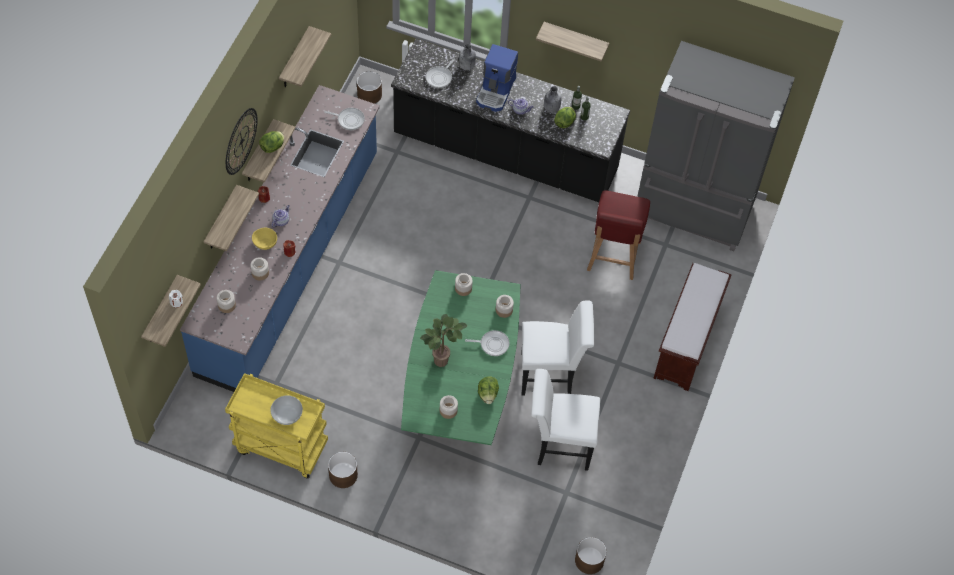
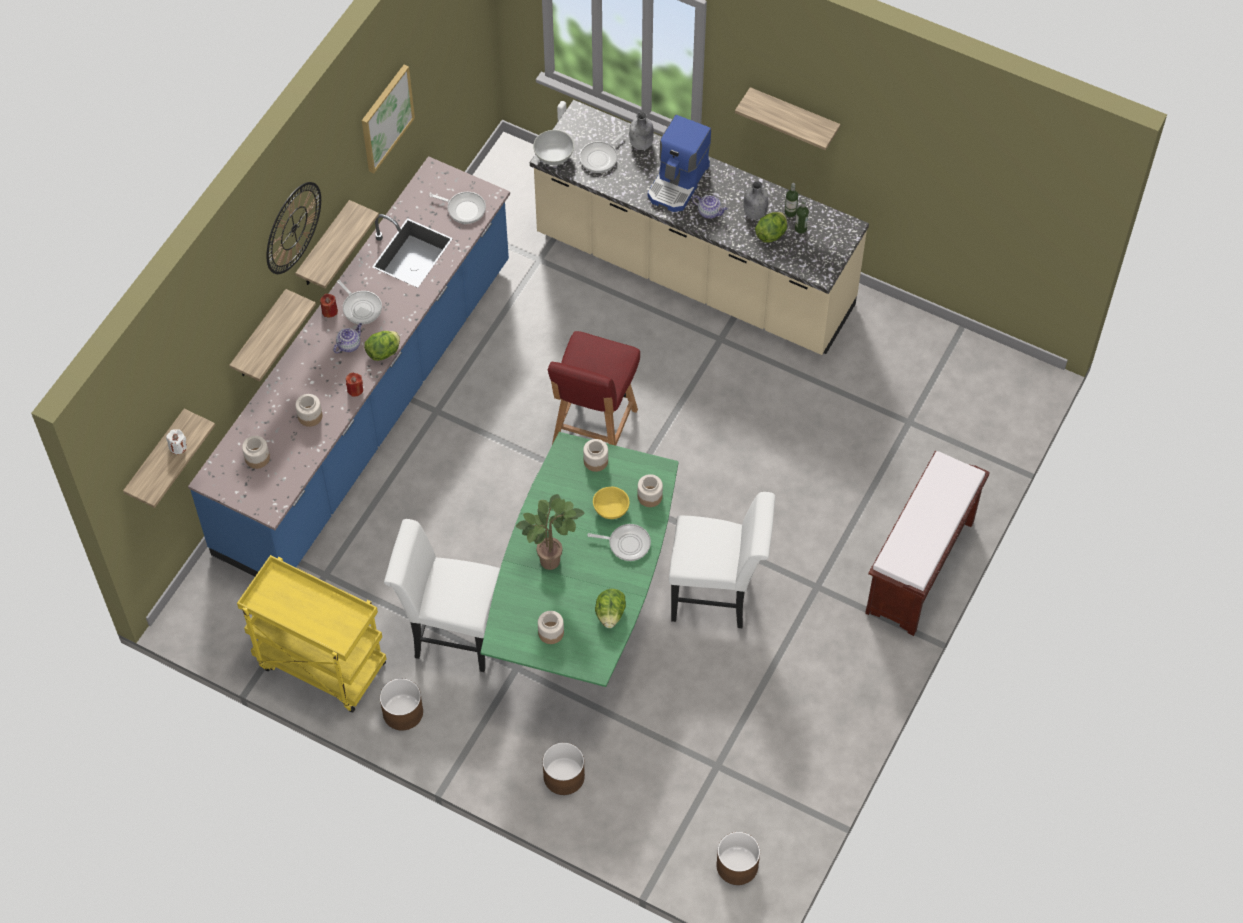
camera: 10 degrees right, 0 degrees up
yellow bowl [252,228,277,250] -> yellow bowl moved to [593,487,630,519]
lettuce [259,131,284,153] -> lettuce moved to [364,331,400,361]
white bowl [270,395,303,425] -> white bowl moved to [533,130,574,165]
shelf [279,26,331,87] -> picture [362,65,415,173]
brown planter [357,71,382,104] -> brown planter moved to [542,742,585,795]
black counter [391,39,630,202] -> beige counter [530,100,869,355]
white chair [531,369,600,471] -> white chair moved to [384,519,500,672]
red chair [587,191,650,280] -> red chair moved to [548,331,640,446]
grey fridge [637,41,795,251] -> none
none -> frying pan [337,280,382,325]

